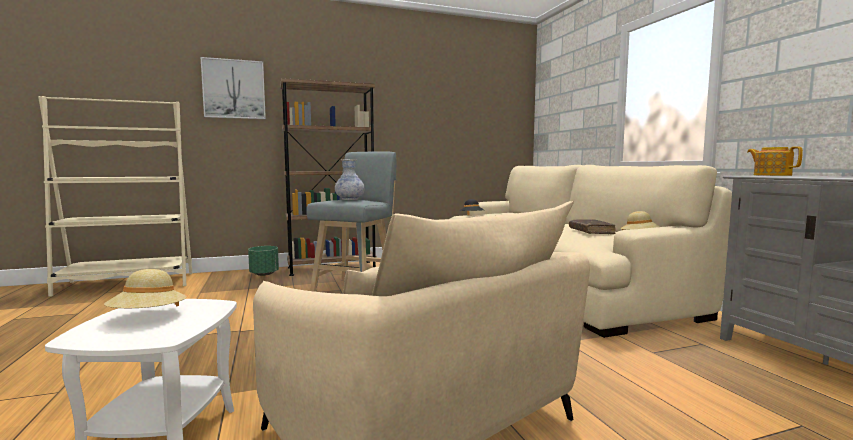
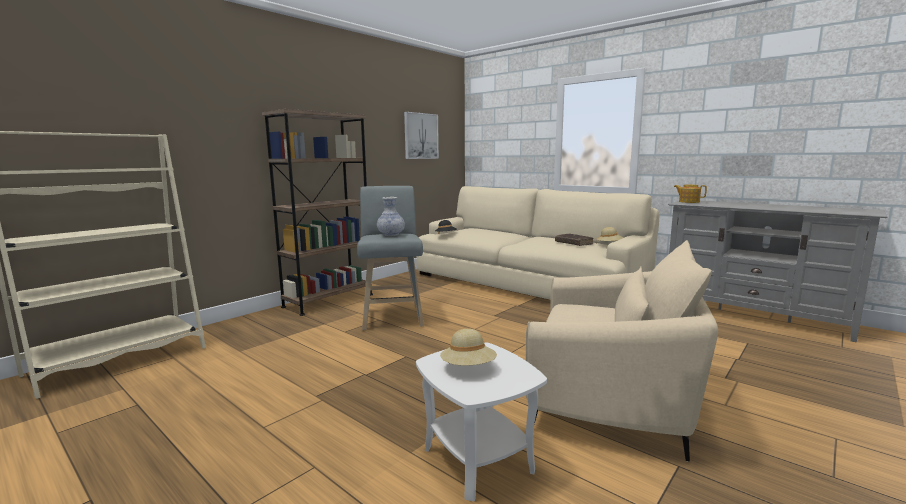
camera: 30 degrees left, 5 degrees up
picture [201,57,266,119] -> picture moved to [404,112,439,159]
green planter [248,246,279,276] -> none

